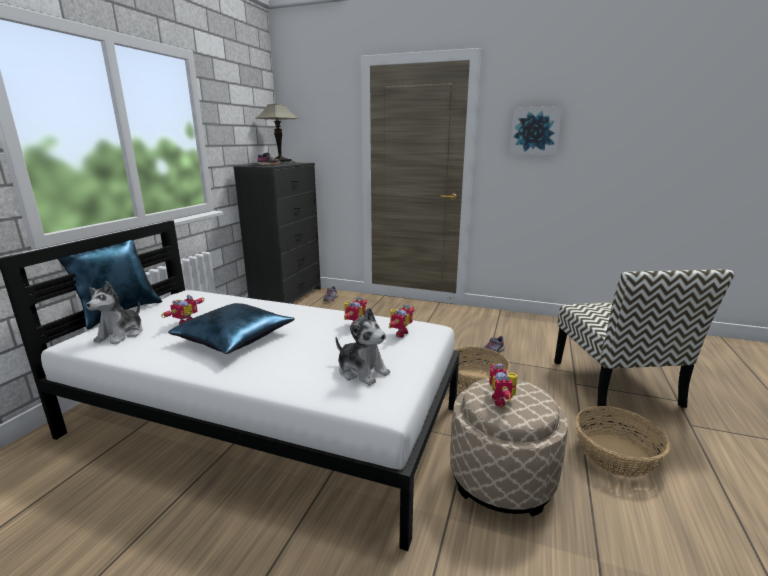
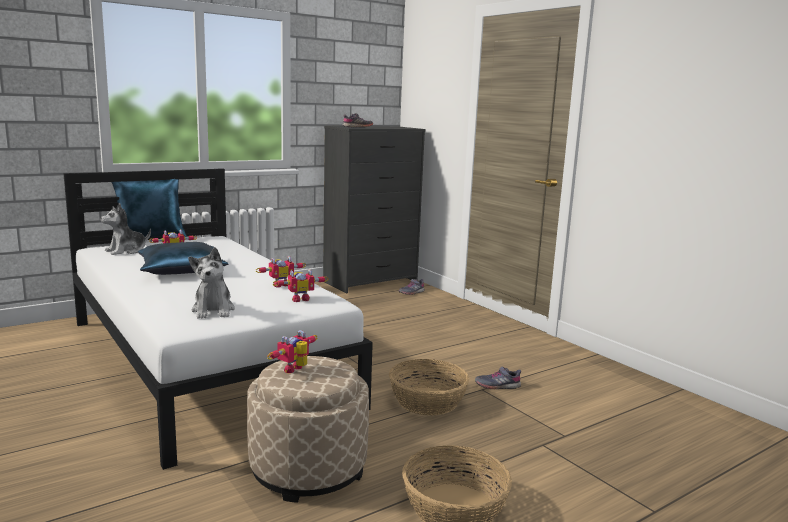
camera: 35 degrees right, 5 degrees down
table lamp [255,104,299,164] -> none
picture [510,106,563,155] -> none
chair [554,269,735,411] -> none

